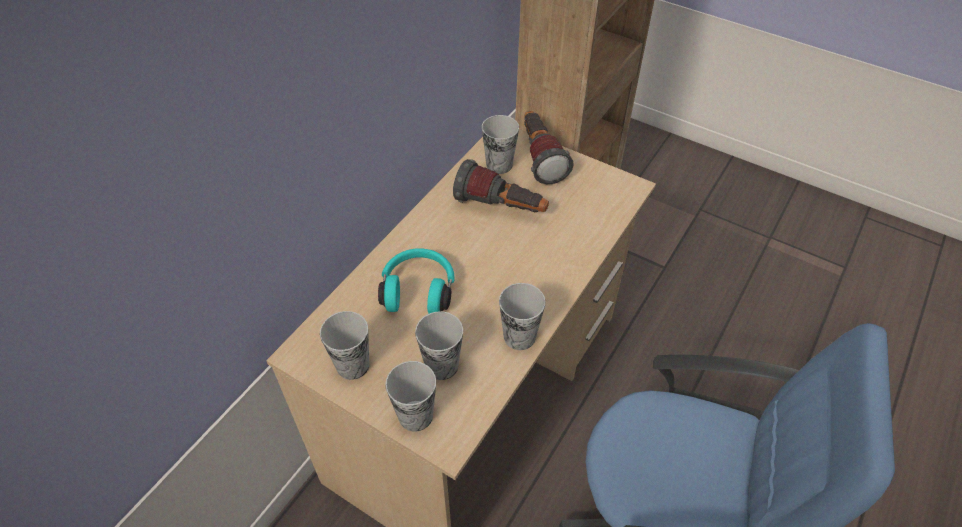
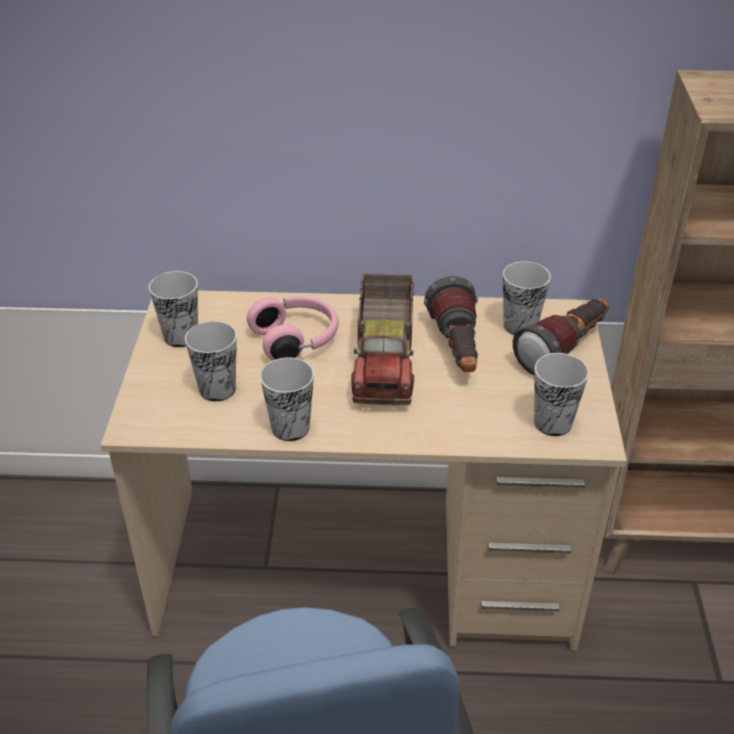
camera: 60 degrees right, 10 degrees down
turquoise headphones [378,248,455,313] -> pink headphones [247,296,339,361]
cup [385,361,436,432] -> cup moved to [534,353,589,436]
none -> toy truck [351,273,414,405]

